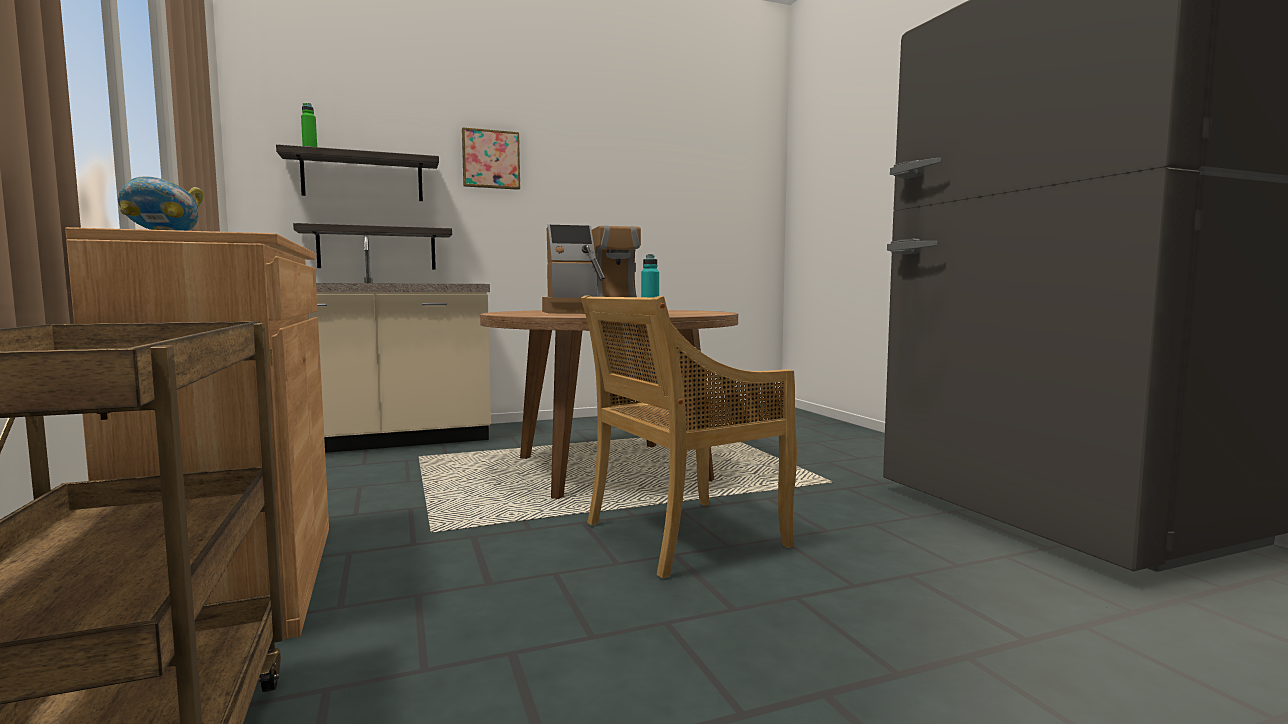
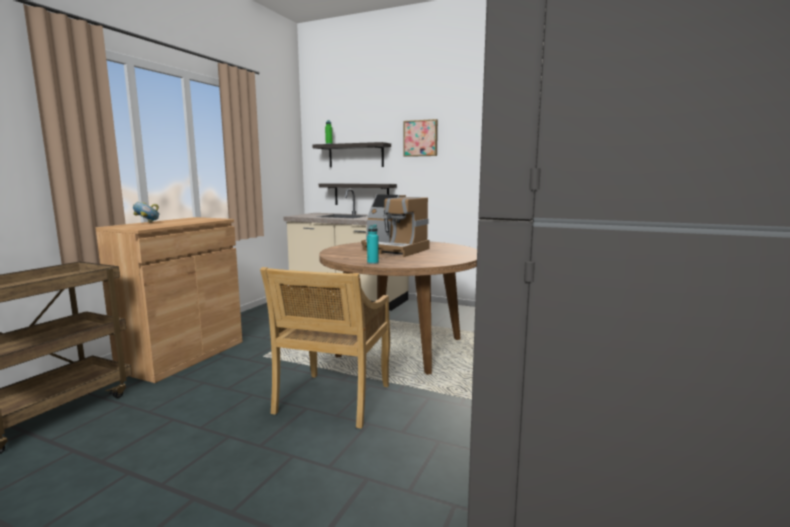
camera: 45 degrees right, 5 degrees up
beige chair [581,295,797,578] -> beige chair turned 90 degrees counterclockwise [260,267,390,429]

